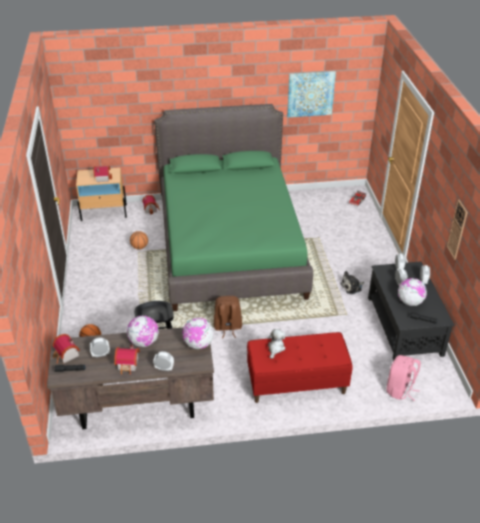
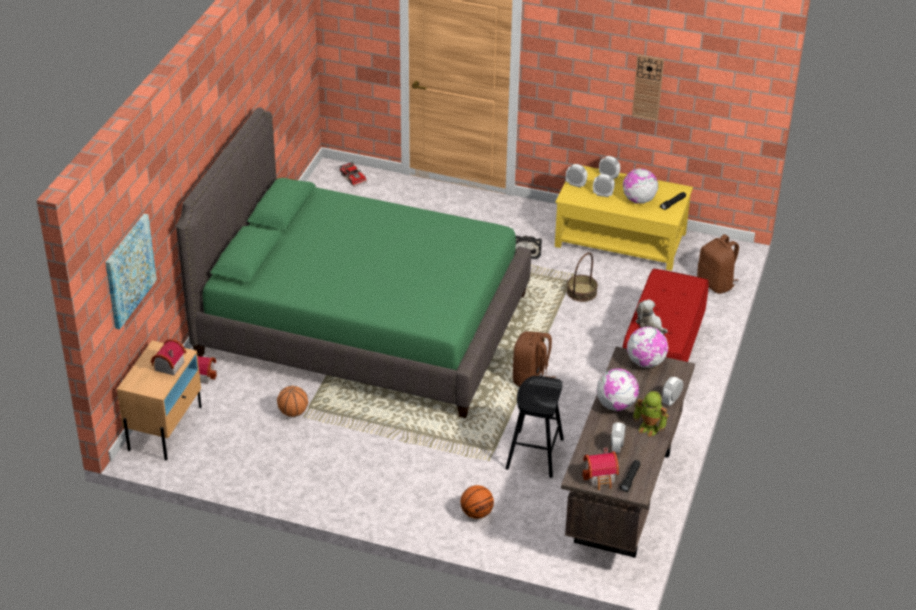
camera: 65 degrees left, 0 degrees up
toy house [114,345,140,375] -> toy robot [633,391,669,437]
picture [287,71,336,117] -> picture moved to [105,214,157,330]
black coffee table [368,261,455,361] -> yellow coffee table [555,166,693,271]
pink backpack [386,355,421,401] -> brown backpack [697,234,739,294]
none -> basket [567,253,598,302]

